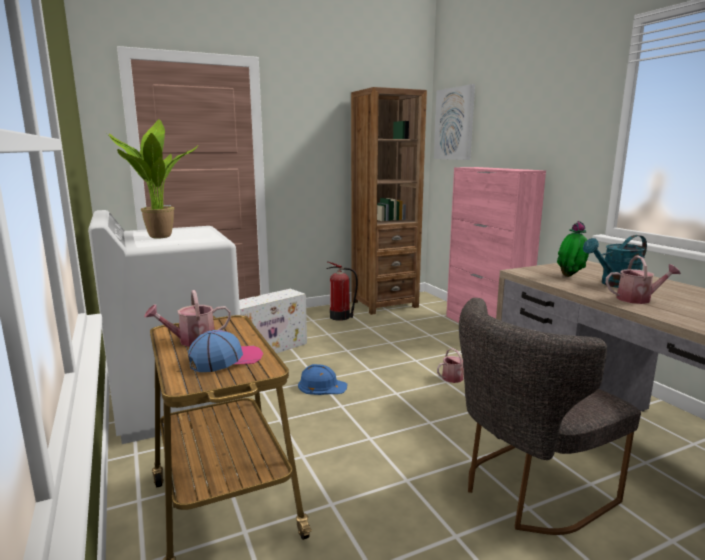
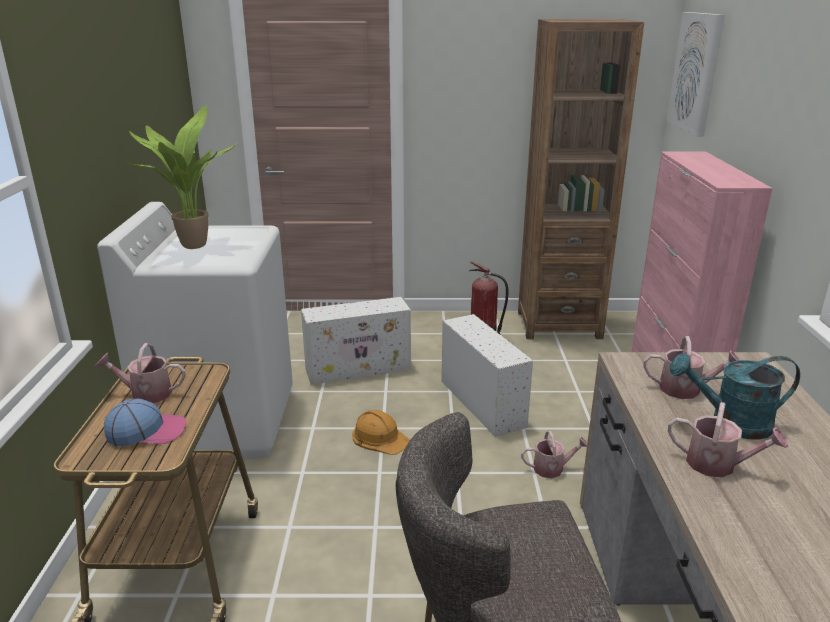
camera: 25 degrees right, 10 degrees up
blue hard hat [298,364,348,395] -> orange hard hat [352,410,410,455]
potted plant [557,221,589,277] -> watering can [644,336,739,399]
none -> white storage box [441,314,533,437]

